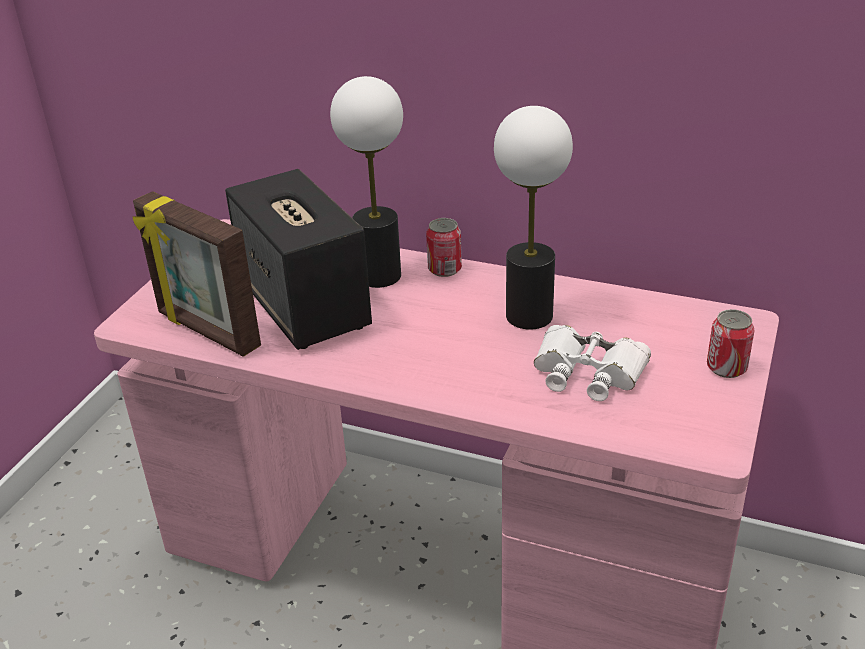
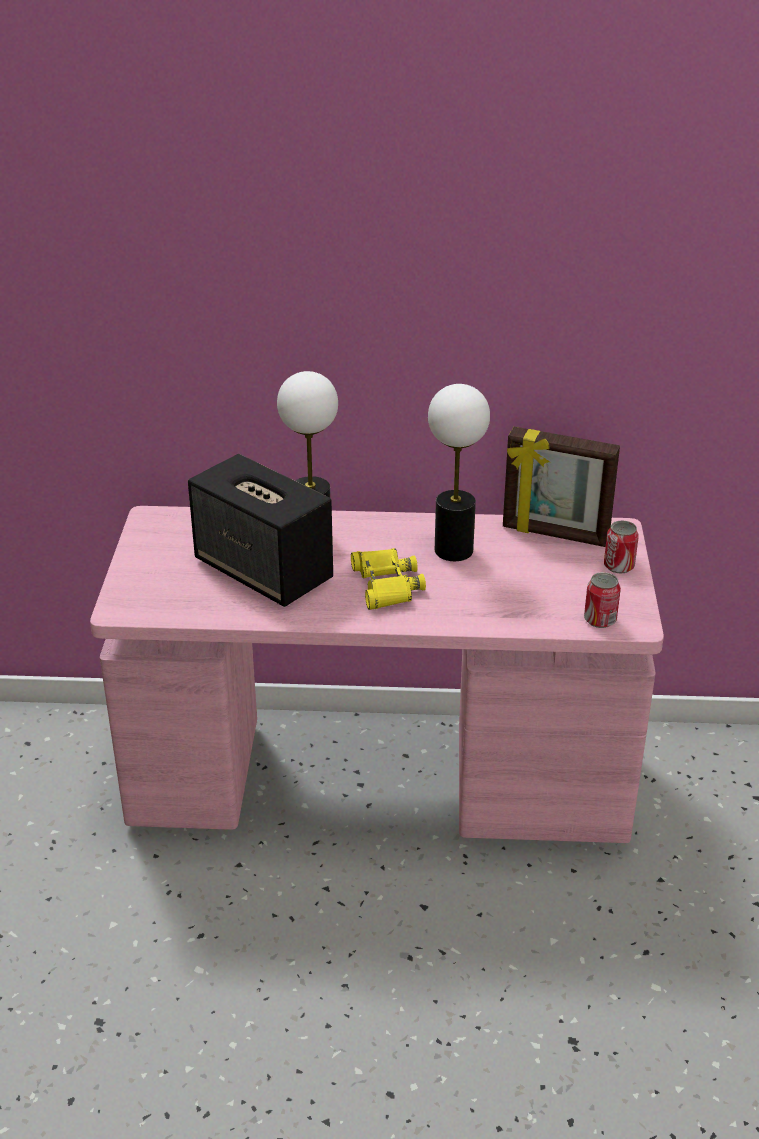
camera: 20 degrees left, 0 degrees up
picture frame [133,191,261,357] -> picture frame moved to [503,427,620,547]
can [426,218,462,277] -> can moved to [584,572,621,628]
white binoculars [534,325,651,401] -> none
none -> yellow binoculars [351,548,426,610]

